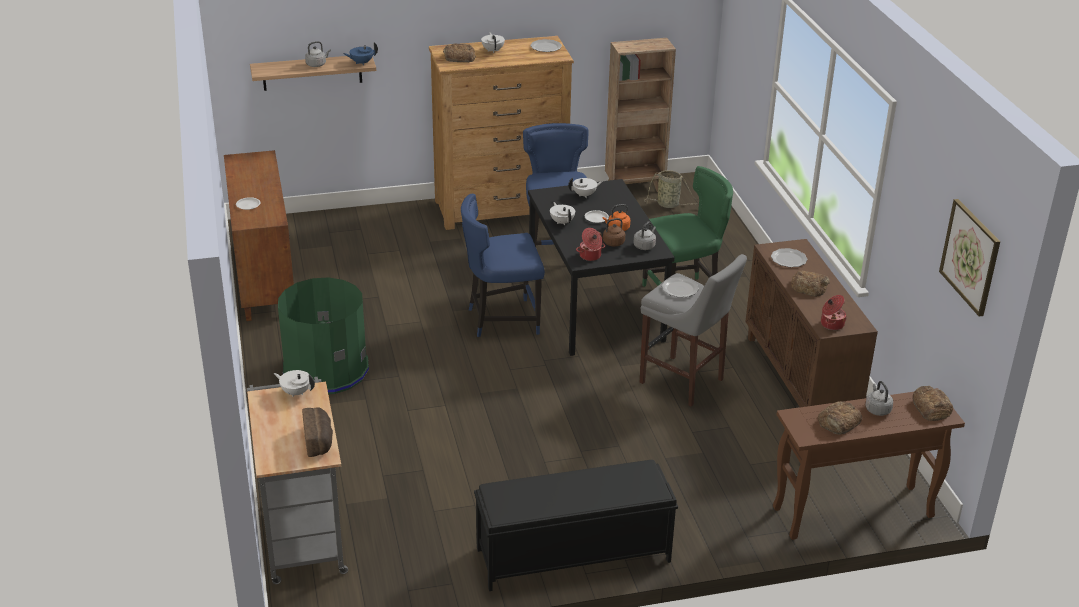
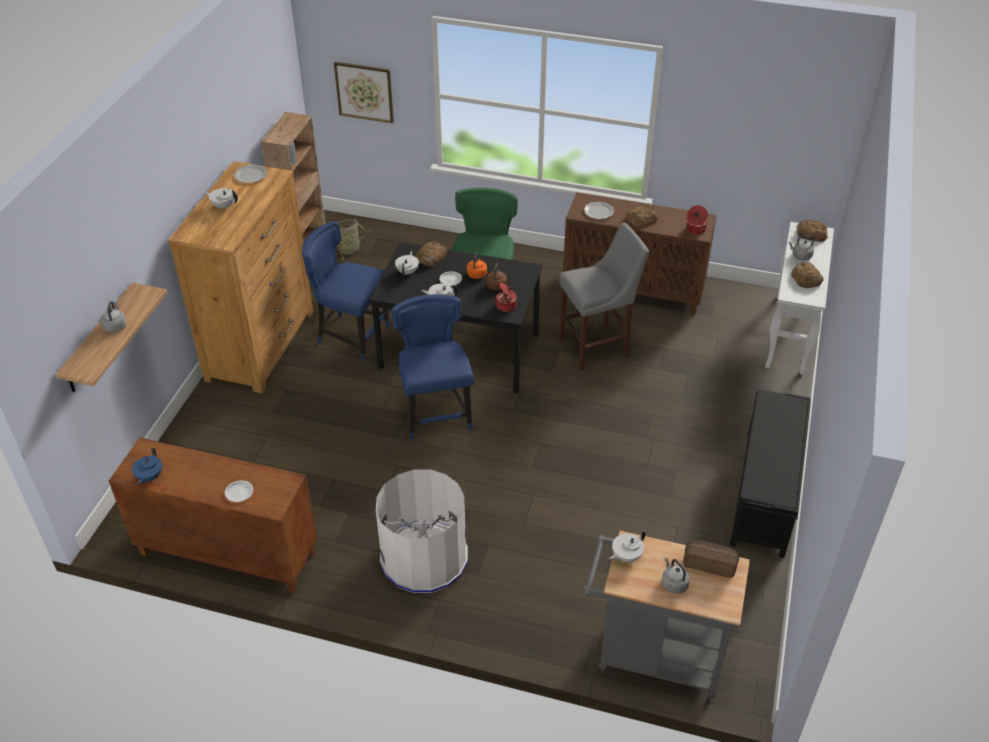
camera: 60 degrees left, 10 degrees up
green trash can [278,277,369,394] -> white trash can [376,469,468,593]
blue teapot [343,42,378,65] -> blue teapot moved to [132,448,162,484]
bread [443,43,476,62] -> bread moved to [416,242,448,267]
blue chair [461,194,545,337] -> blue chair turned 150 degrees clockwise [391,294,474,440]
grey kettle [633,221,656,250] -> grey kettle moved to [662,557,690,594]
plate [662,277,699,297] -> none
brown console table [773,388,965,540] -> white console table [765,222,834,375]
picture [939,199,1000,317] -> picture moved to [334,62,394,123]

